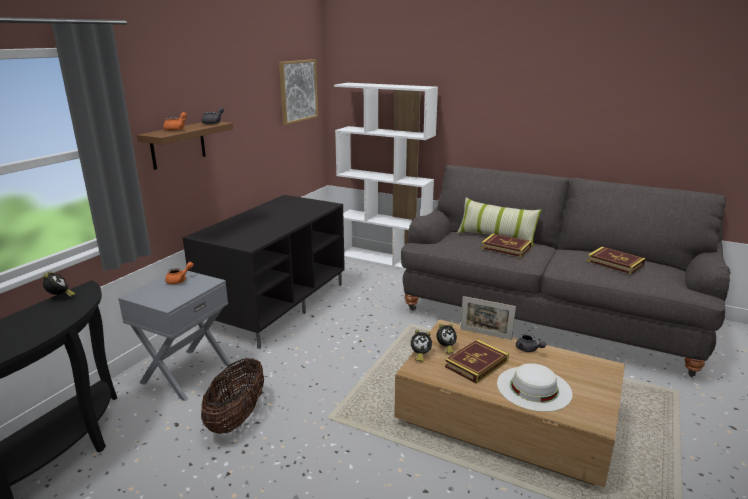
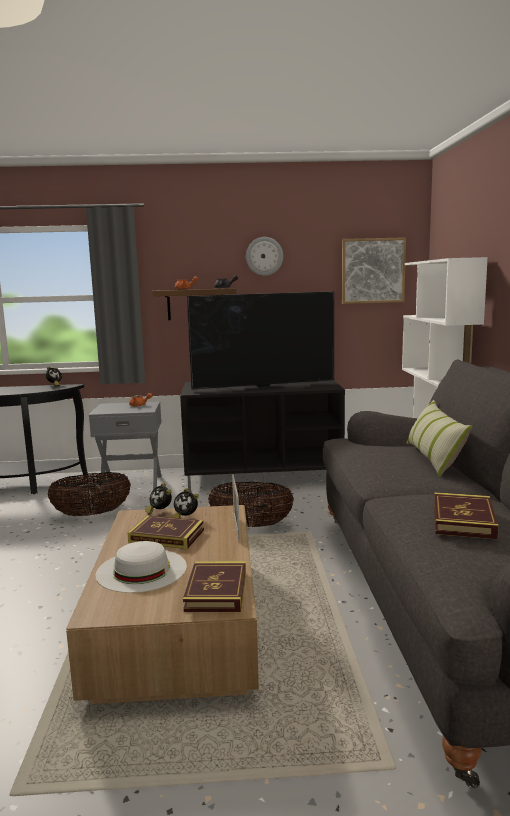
camera: 60 degrees right, 10 degrees down
book [481,233,532,257] -> book moved to [183,561,246,612]
grey teapot [516,333,546,352] -> none
none -> television [187,291,334,391]
none -> basket [208,482,294,527]
none -> wall clock [246,237,283,276]

